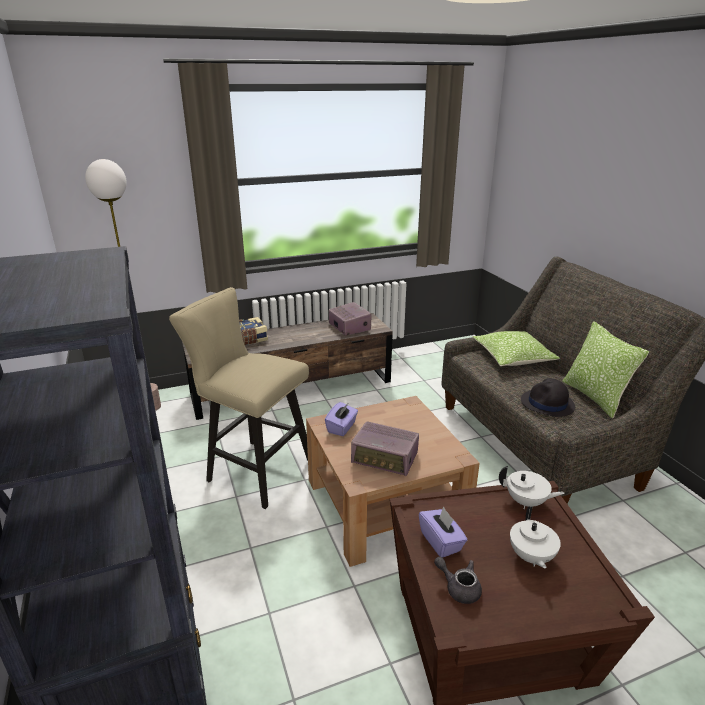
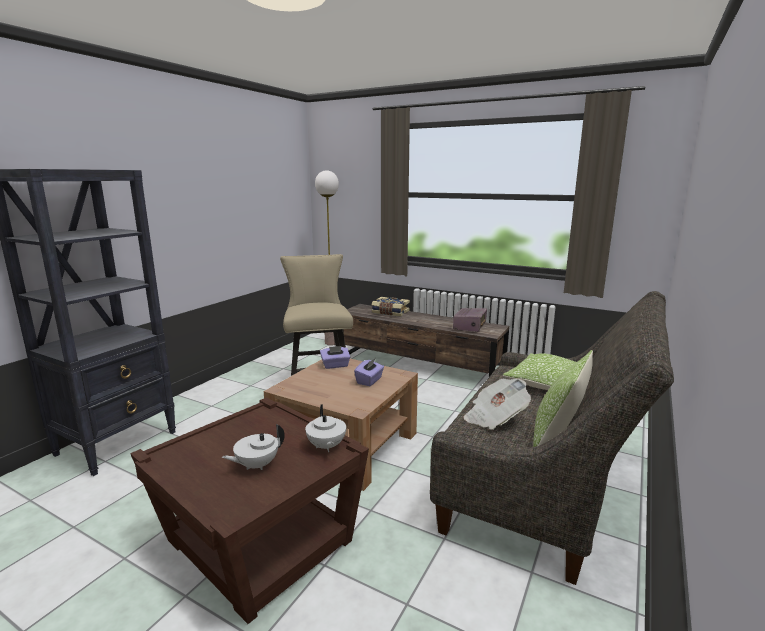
camera: 50 degrees right, 10 degrees down
radio [351,421,419,476] -> none
purple tissue box [419,507,467,558] -> purple tissue box moved to [354,358,384,386]
grey teapot [434,557,482,604] -> none
black hat [521,378,575,417] -> newspaper [464,379,531,430]

